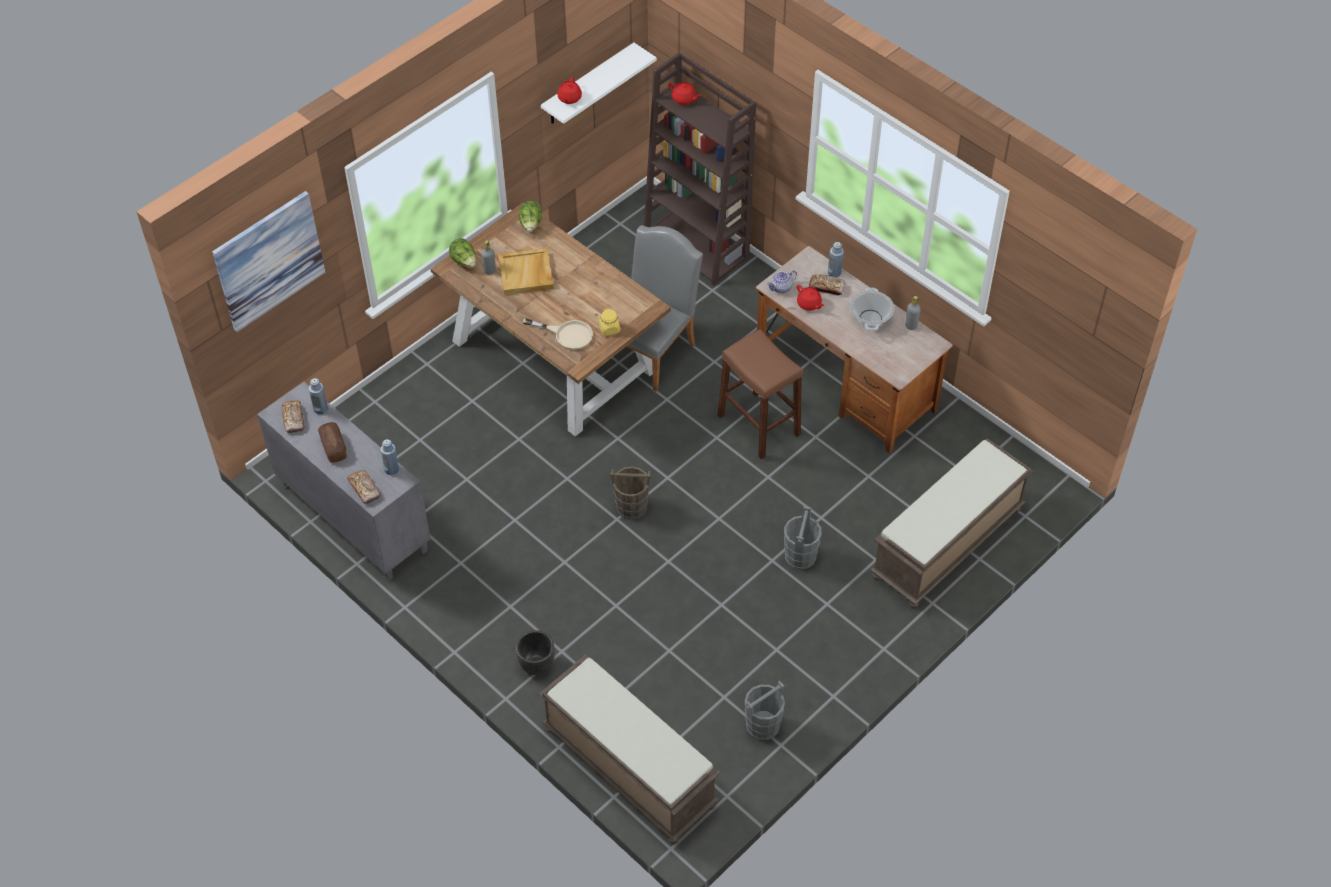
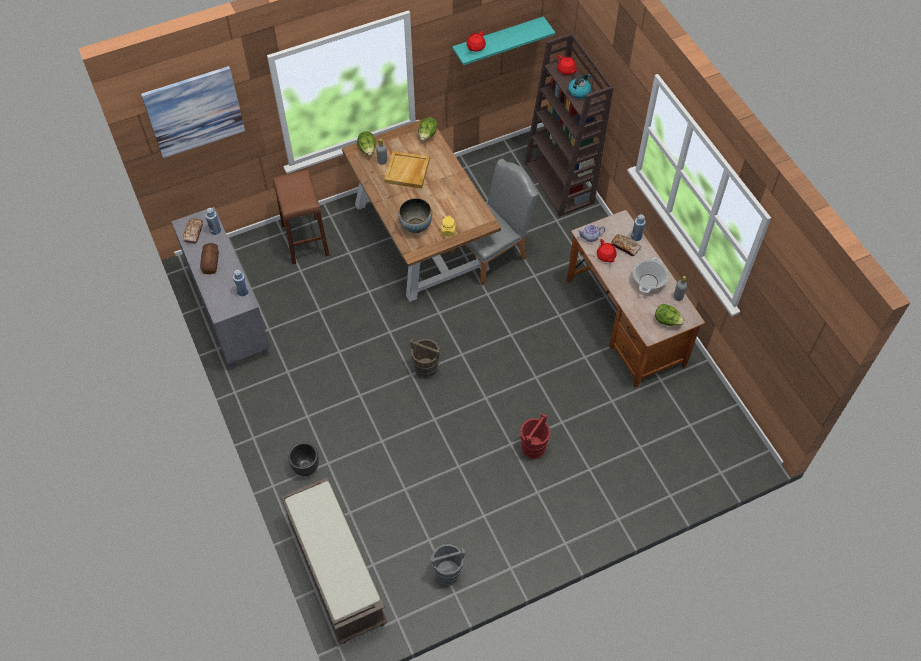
camera: 20 degrees right, 5 degrees up
bread [347,470,381,504] -> none
beige frying pan [523,318,593,350] -> bowl [398,198,432,233]
white shelf [541,42,657,124] -> turquoise shelf [452,16,555,65]
brown stool [717,329,803,459] -> brown stool moved to [273,170,330,264]
grey bucket [784,506,822,569] -> red bucket [520,413,551,459]
brown bench [870,438,1033,608] -> none
none -> kettle [568,74,591,99]
none -> lettuce [655,304,685,326]

